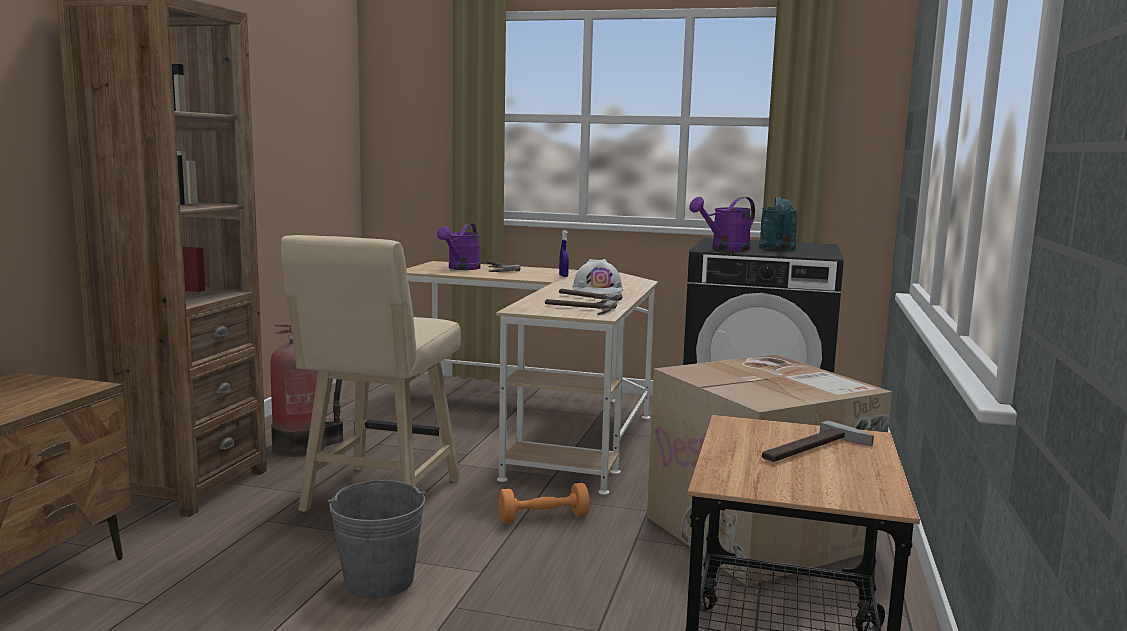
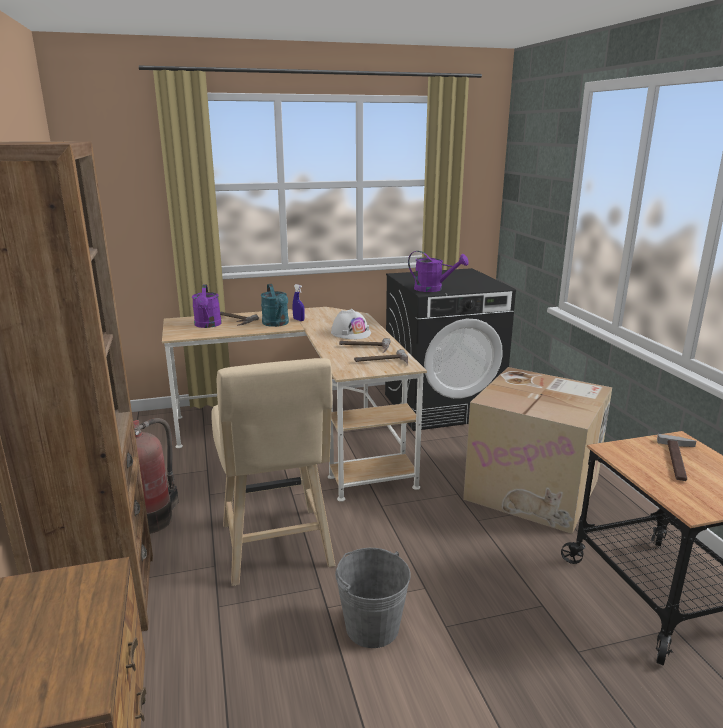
camera: 30 degrees left, 10 degrees up
orange dumbbell [499,483,590,524] -> none
purple watering can [689,197,755,251] -> purple watering can turned 90 degrees counterclockwise [408,251,469,292]
turquoise watering can [759,197,798,250] -> turquoise watering can moved to [261,284,289,327]

